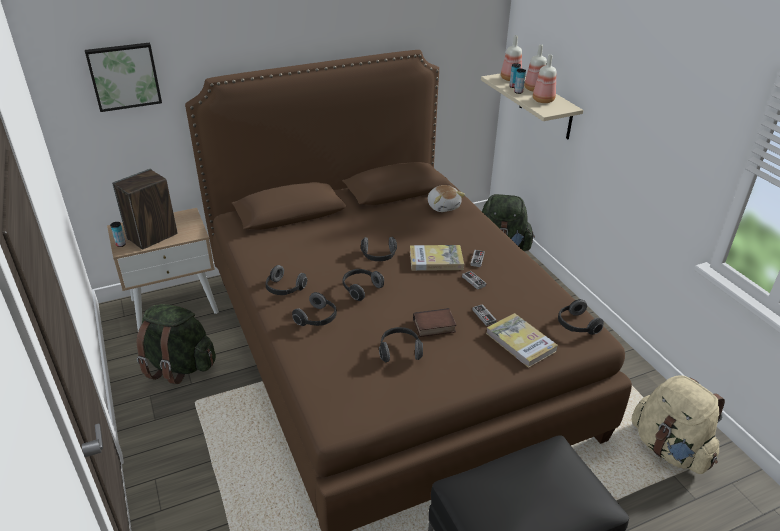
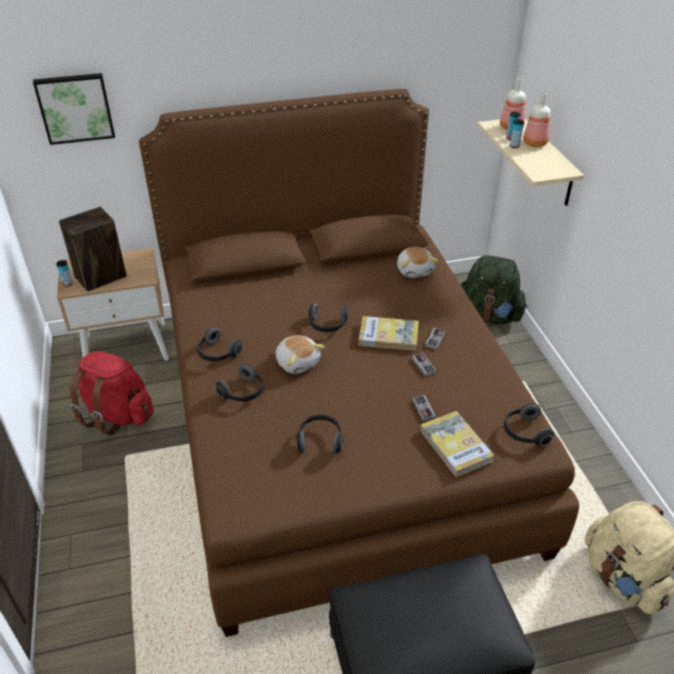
camera: 10 degrees right, 5 degrees up
green backpack [137,304,216,384] -> red backpack [70,351,154,435]
headphones [342,269,384,301] -> plush toy [276,335,325,374]
book [413,308,457,337] -> none
bottle [533,55,556,103] -> none

